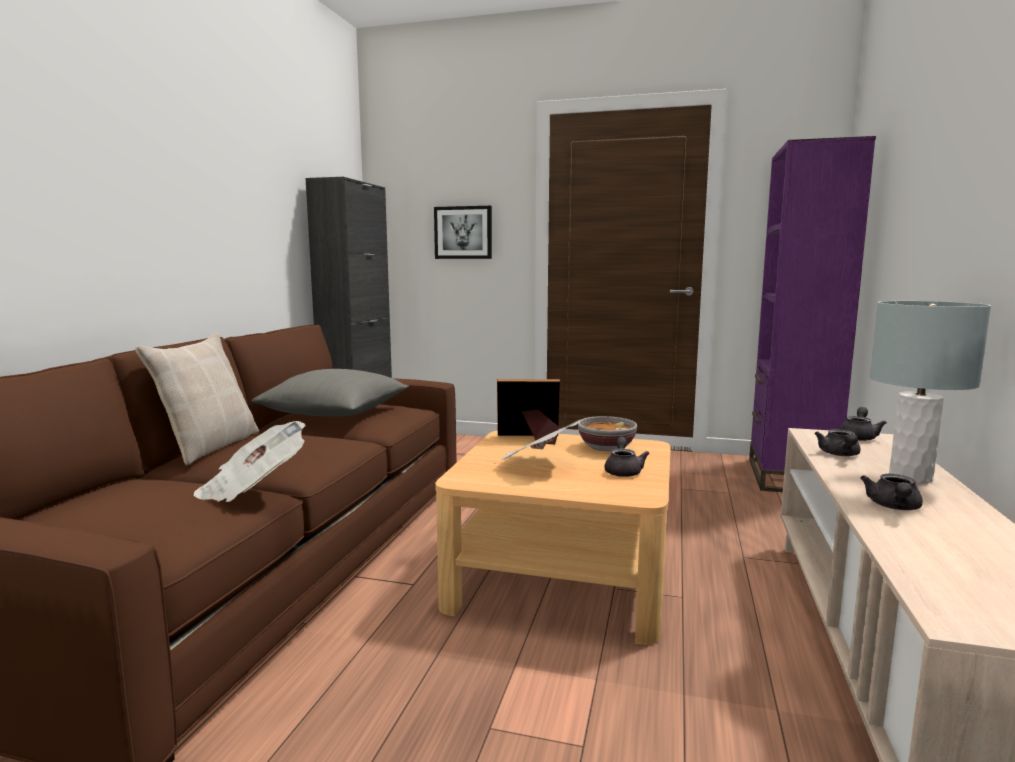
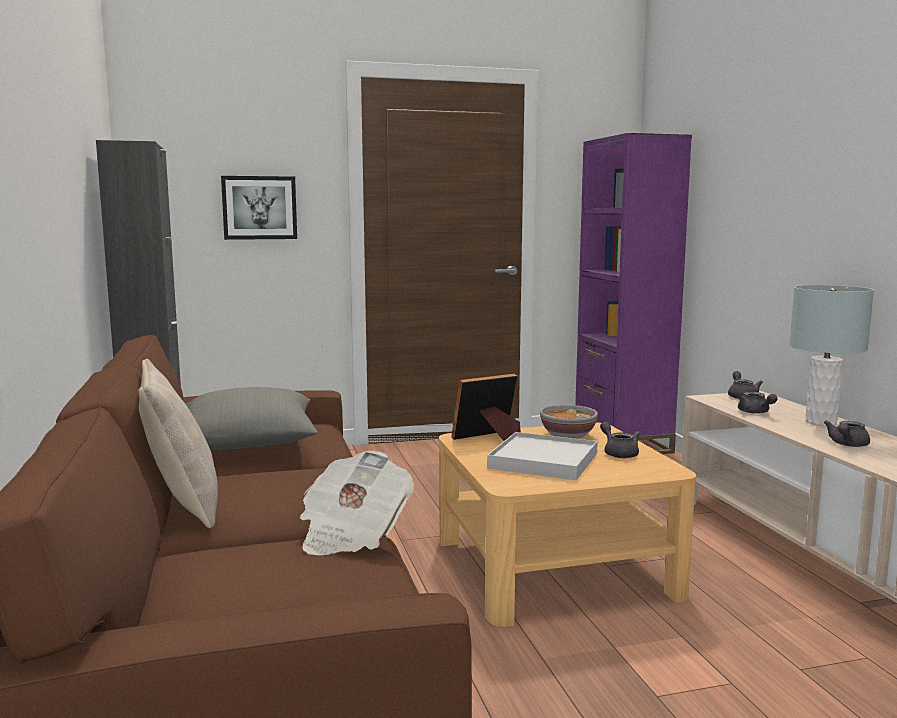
camera: 30 degrees left, 0 degrees up
newspaper [494,420,581,464] -> white tray [487,432,598,480]
grey teapot [860,474,923,510] -> grey teapot turned 45 degrees clockwise [824,420,870,447]

